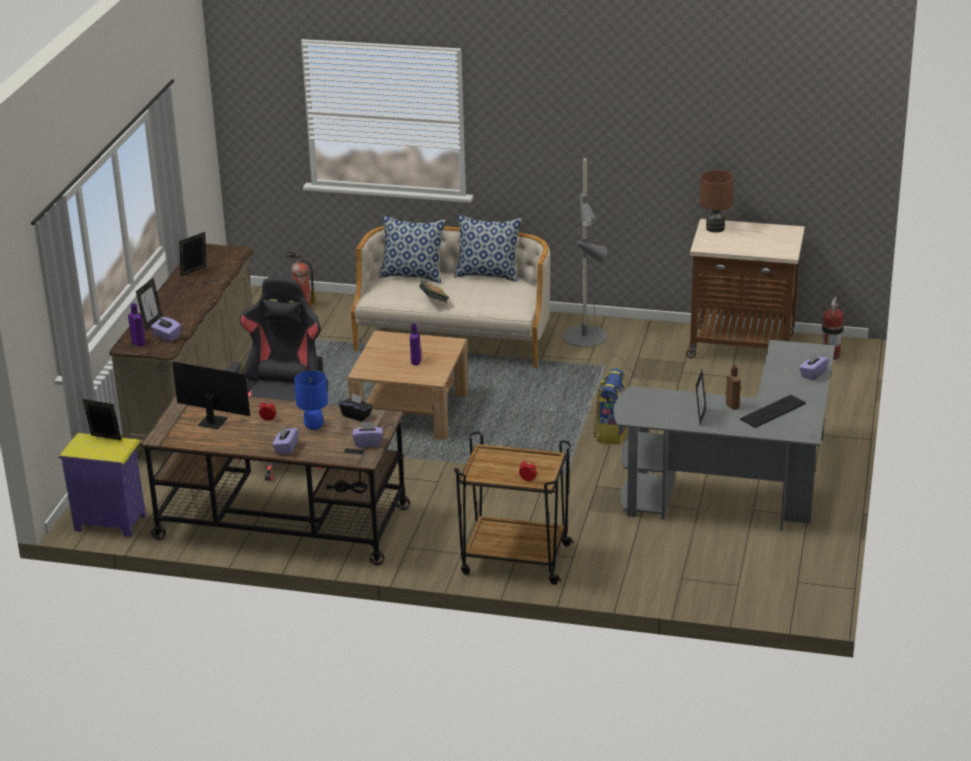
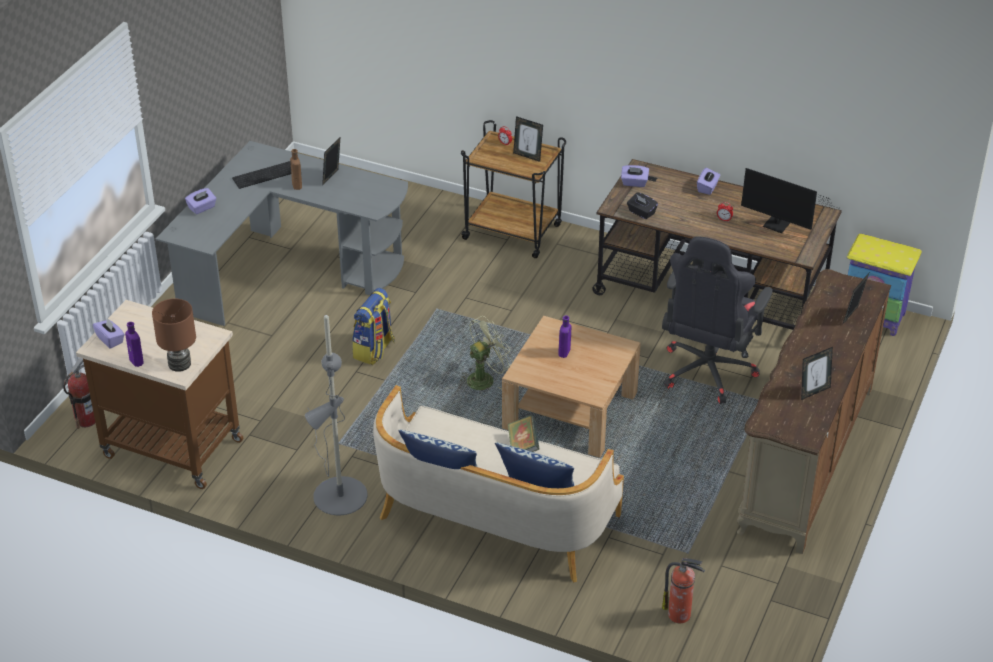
camera: 170 degrees left, 10 degrees up
picture frame [83,399,122,441] -> picture frame moved to [513,116,543,162]
purple bottle [128,303,145,346] -> purple bottle moved to [125,322,144,367]
purple tissue box [151,317,181,342] -> purple tissue box moved to [93,317,125,349]
blue table lamp [294,371,328,430] -> none
none -> green fan [460,316,512,390]

